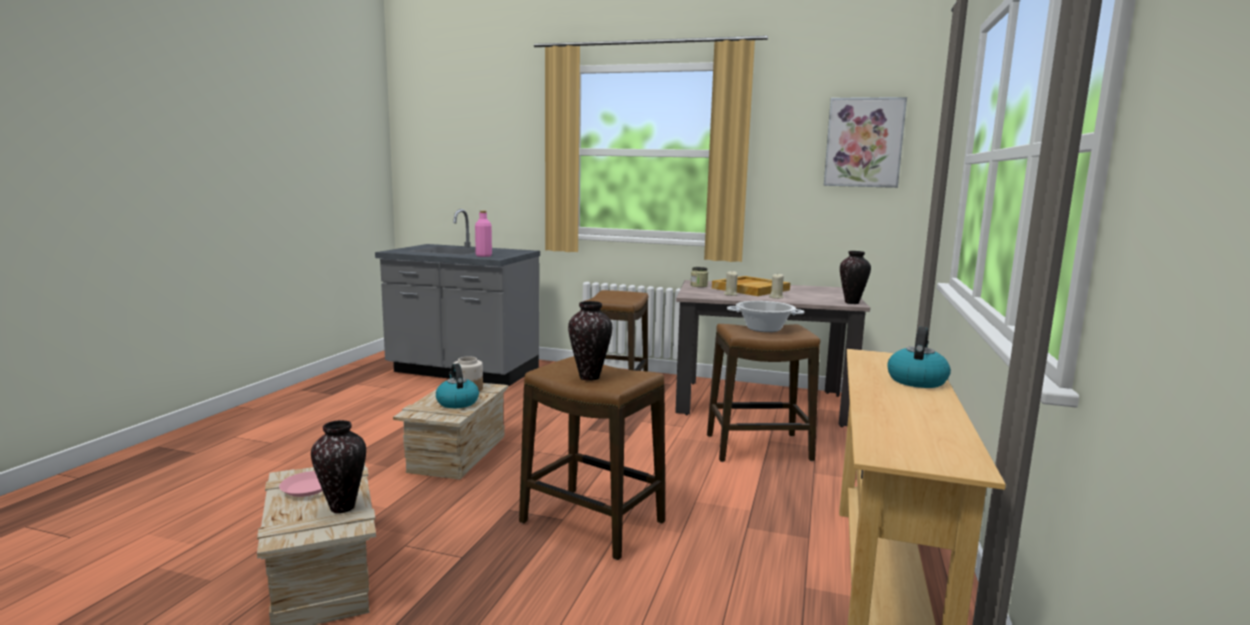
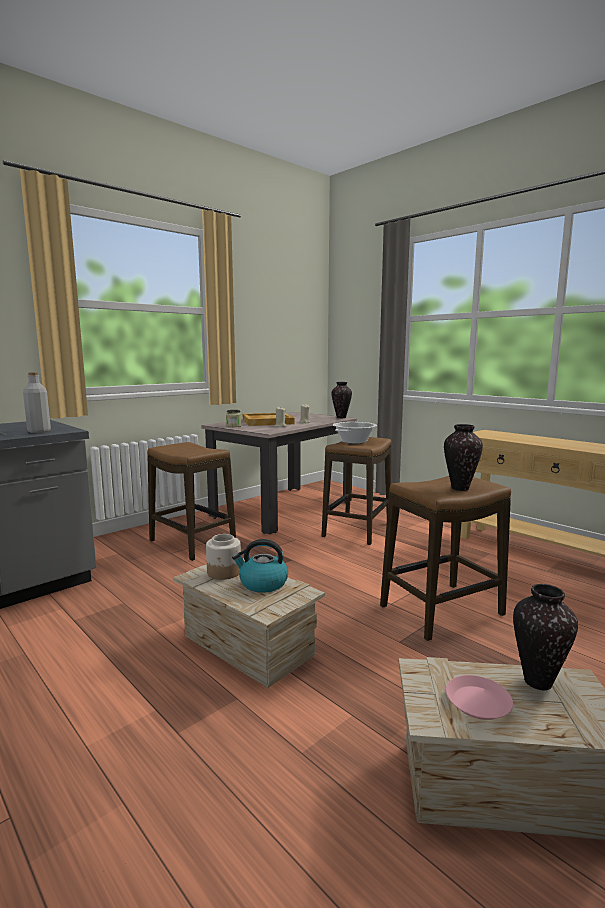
camera: 60 degrees left, 0 degrees up
pink bottle [475,211,492,257] -> grey bottle [23,372,51,433]
picture [824,97,907,188] -> none
kettle [887,327,951,388] -> none

